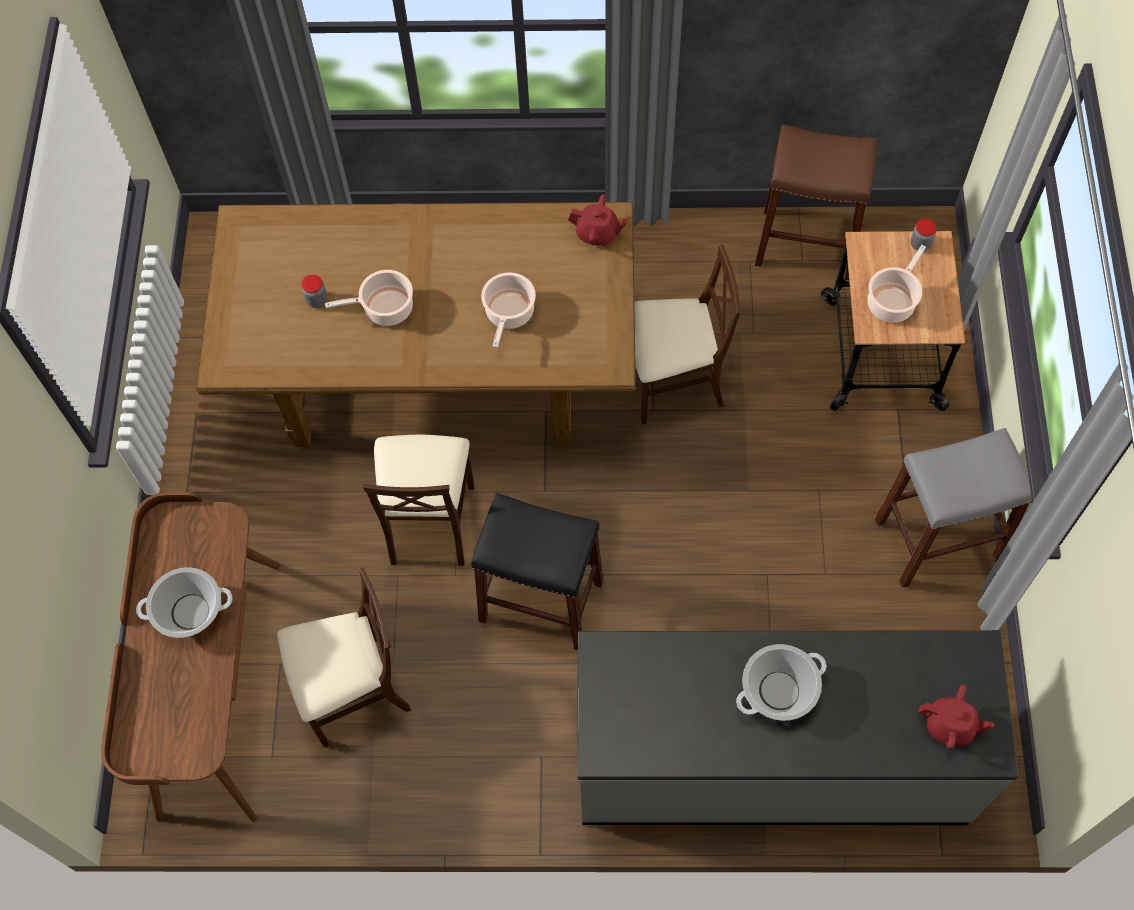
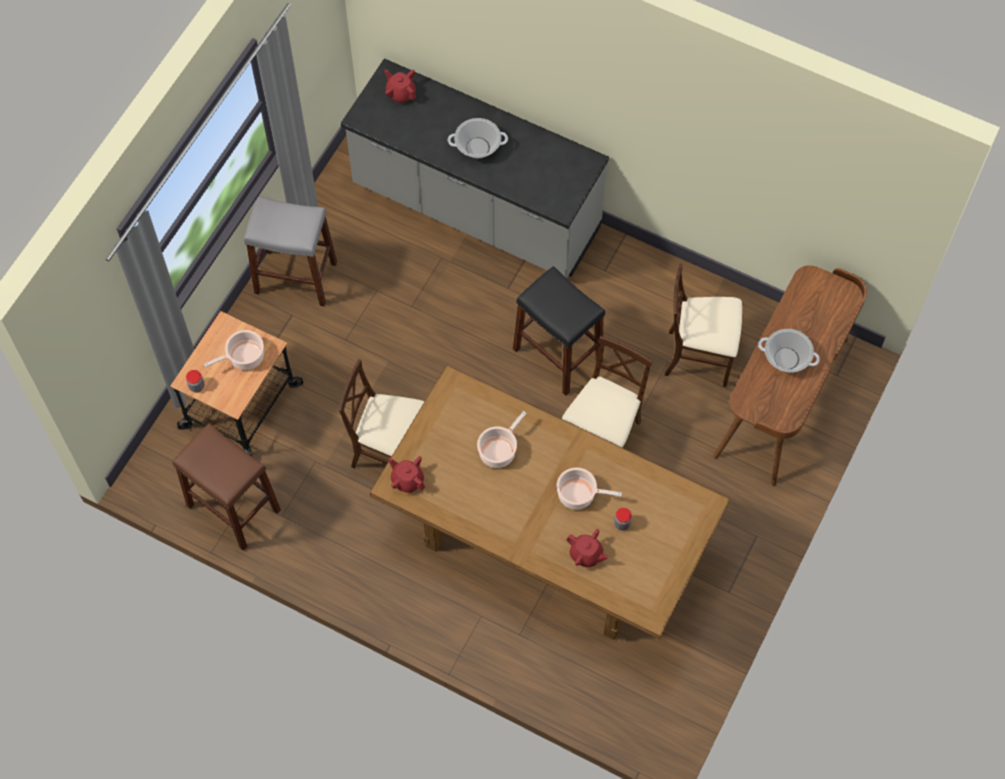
camera: 155 degrees left, 0 degrees up
none -> red teapot [566,529,608,567]

